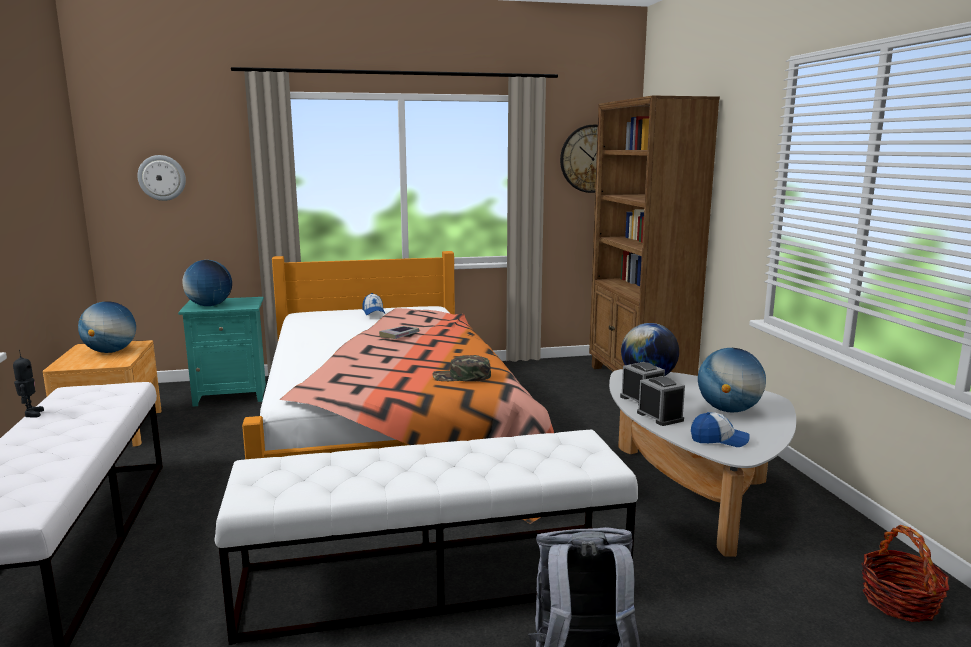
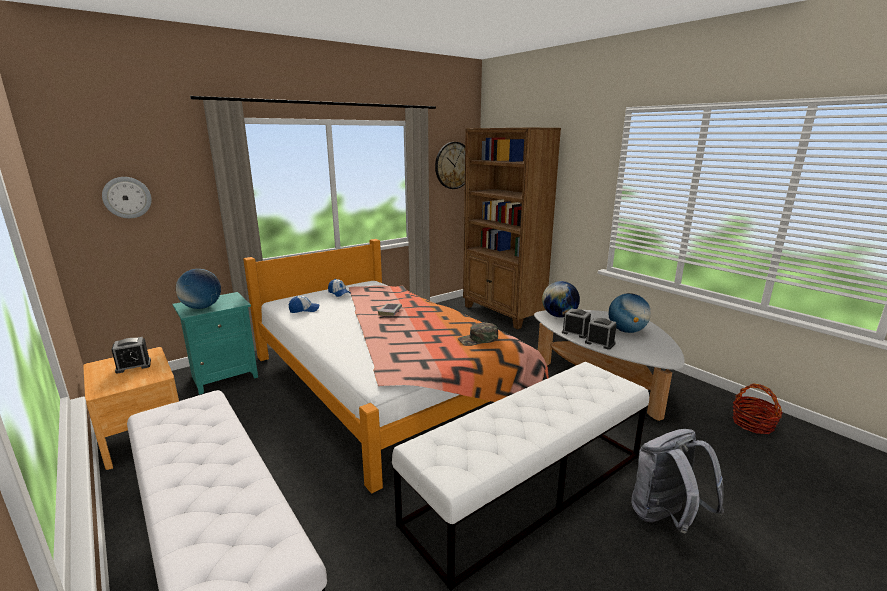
camera: 25 degrees left, 5 degrees up
toy robot [13,350,44,418] -> none
globe [78,301,136,353] -> alarm clock [111,337,151,374]
cap [691,412,750,447] -> cap moved to [289,296,320,313]

